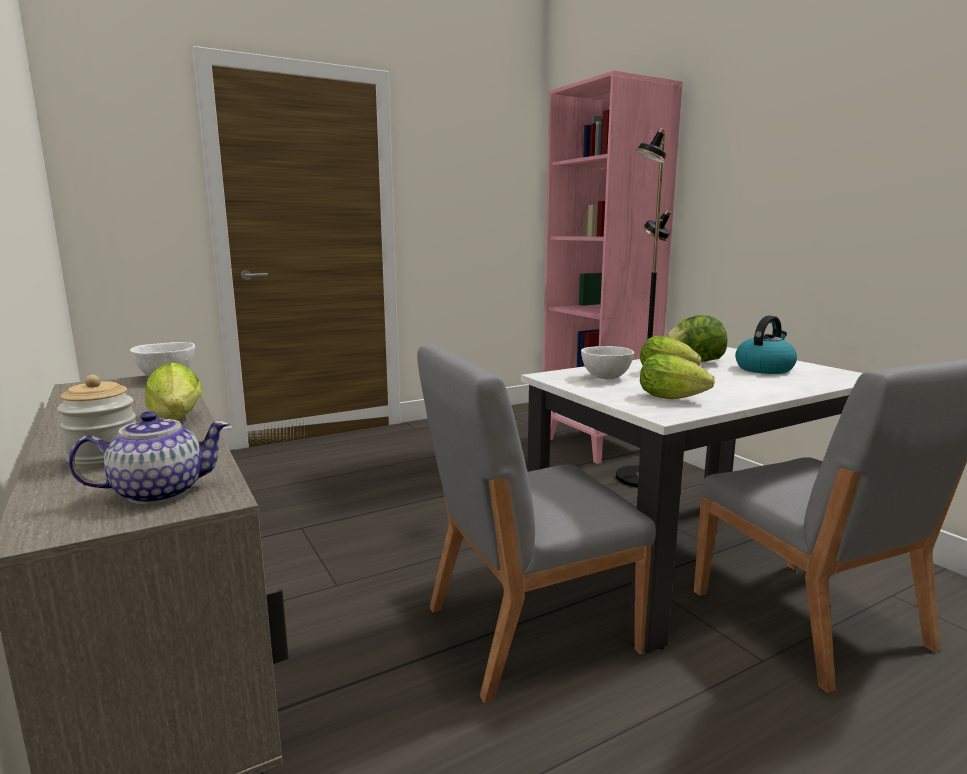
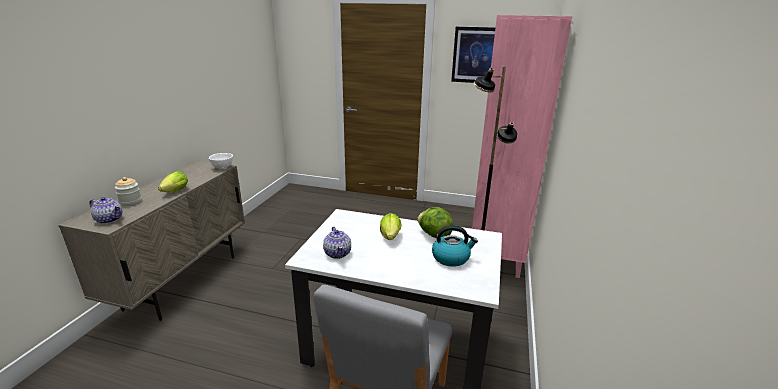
camera: 45 degrees right, 10 degrees up
grey chair [417,345,656,703] -> none
white bowl [581,346,634,379] -> none
lettuce [640,354,715,399] -> teapot [323,227,351,259]
none -> picture [451,27,495,83]

